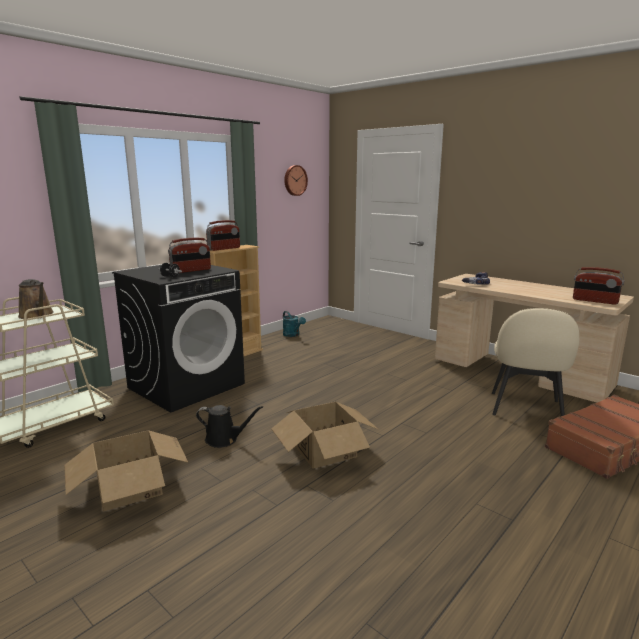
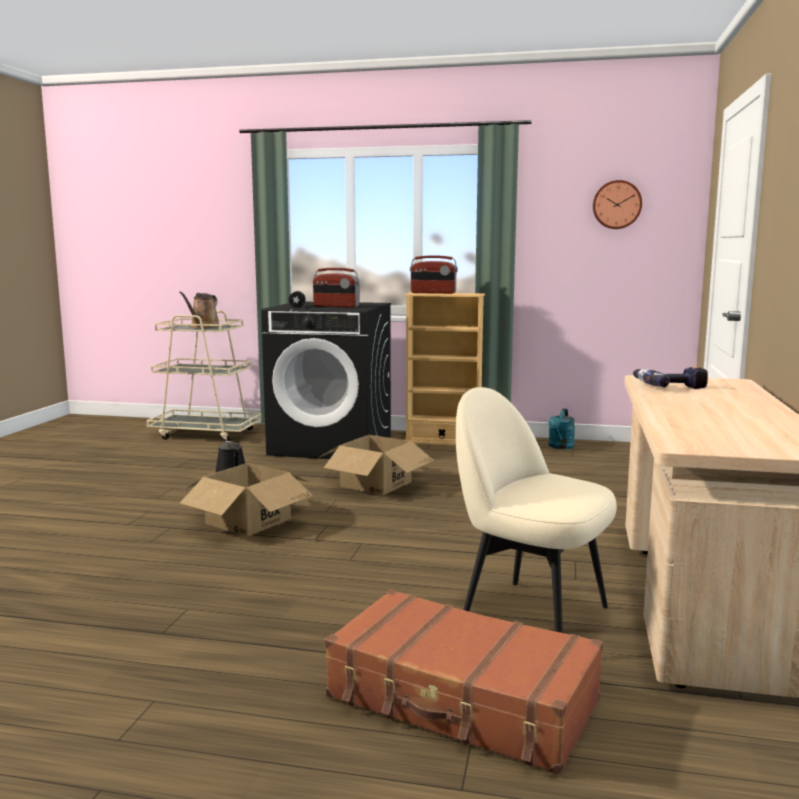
camera: 60 degrees right, 5 degrees down
cardboard box [64,431,188,511] -> cardboard box moved to [320,435,434,495]
beige chair [492,308,579,416] -> beige chair turned 45 degrees clockwise [456,387,617,633]
radio [573,267,624,305] -> none

